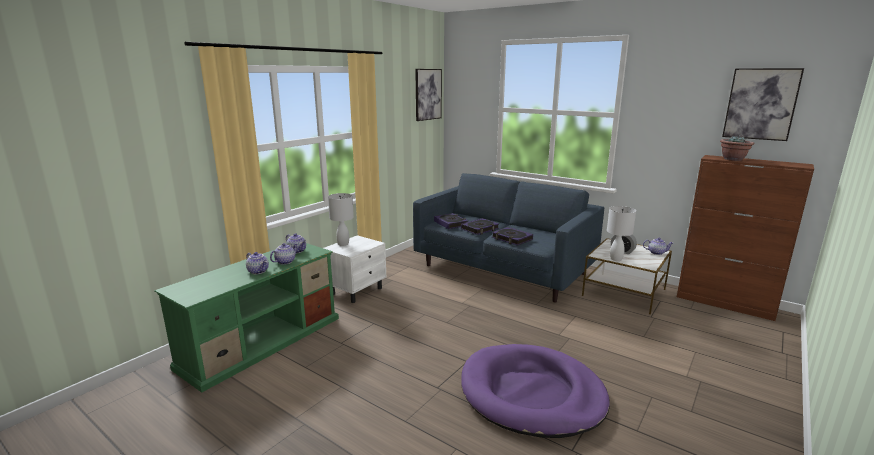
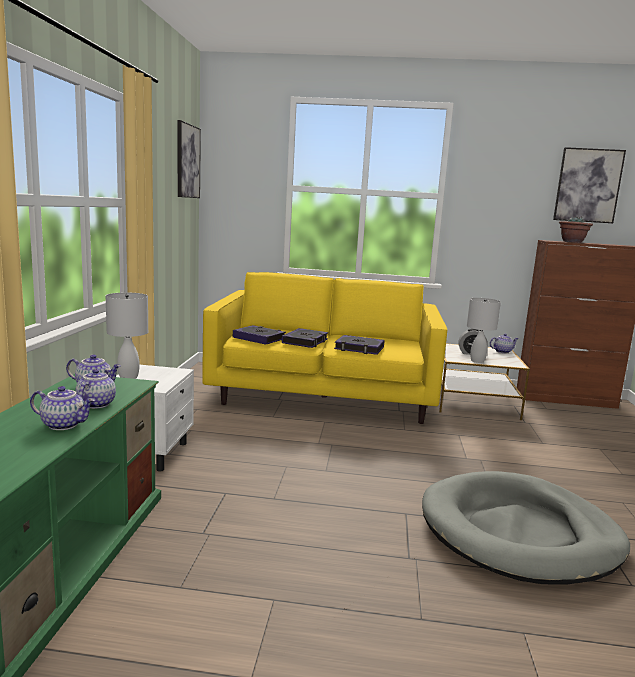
camera: 30 degrees left, 5 degrees down
blue sofa [413,173,604,303] -> yellow sofa [202,272,447,424]
purple dog bed [461,344,610,438] -> grey dog bed [422,471,630,585]

